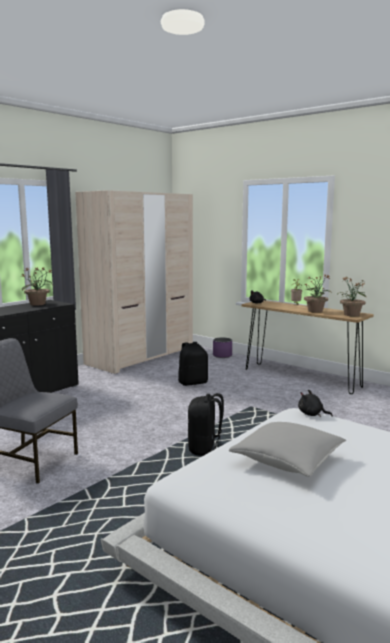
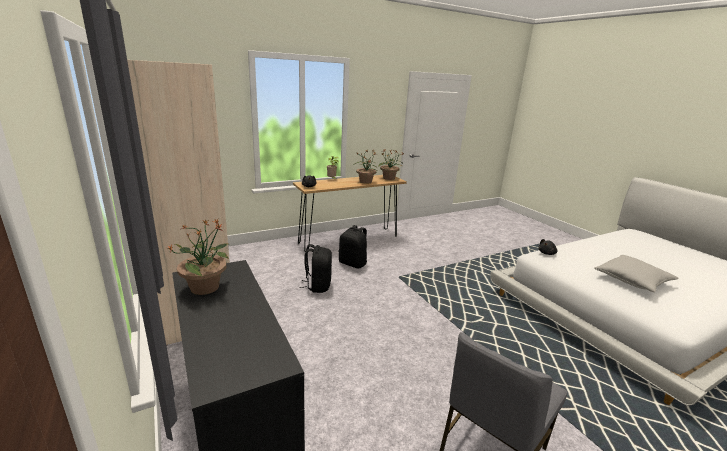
camera: 70 degrees left, 10 degrees up
black backpack [188,393,224,456] -> black backpack moved to [339,225,367,269]
purple planter [213,337,232,358] -> none

